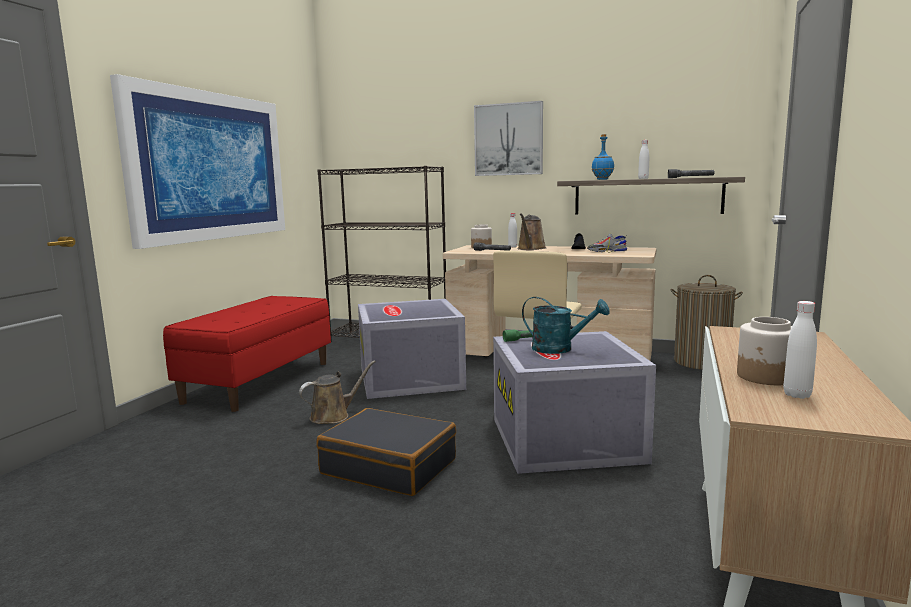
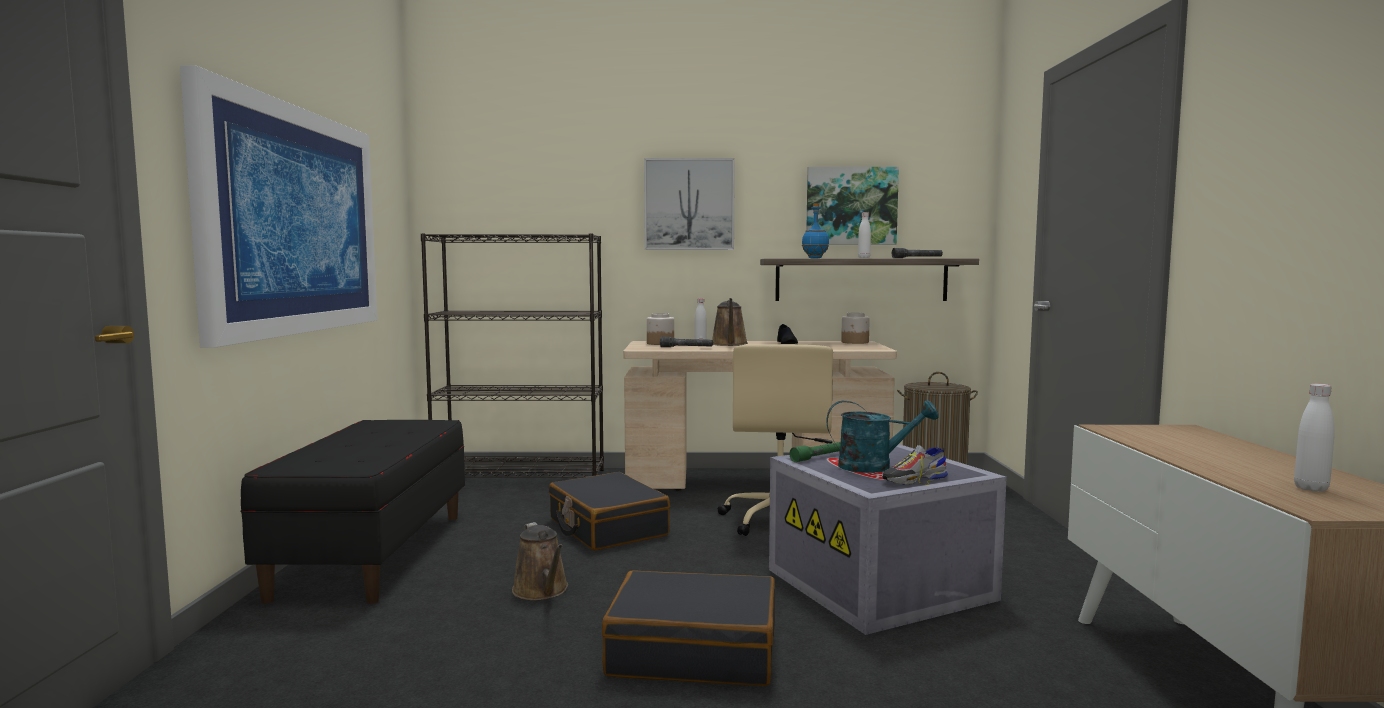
camera: 20 degrees left, 5 degrees down
red bench [163,296,331,412] -> black bench [240,420,465,604]
brown watering can [299,360,376,424] -> brown watering can turned 120 degrees clockwise [512,522,568,600]
grey storage box [358,299,466,399] -> black suitcase [549,472,670,551]
shoe [587,233,627,252] -> shoe moved to [882,445,948,485]
jar [737,317,792,385] -> jar moved to [841,312,870,344]
none -> picture [806,167,899,245]

